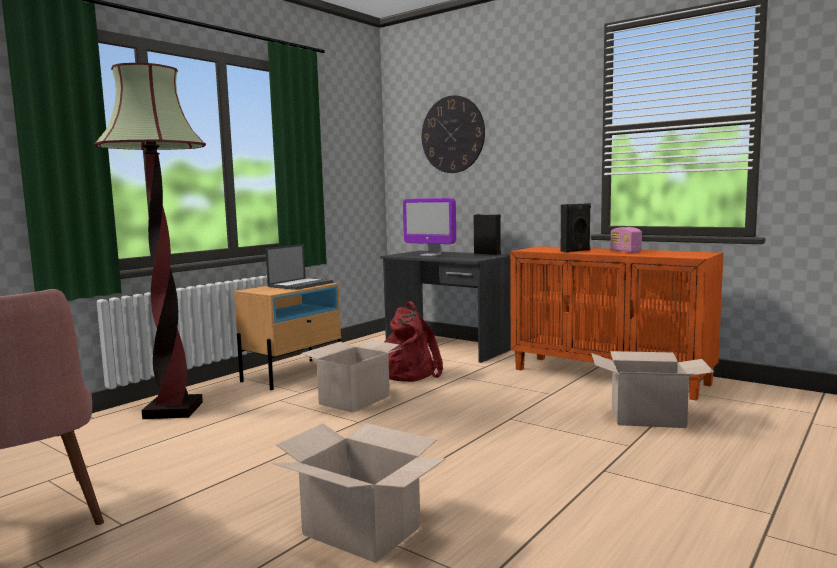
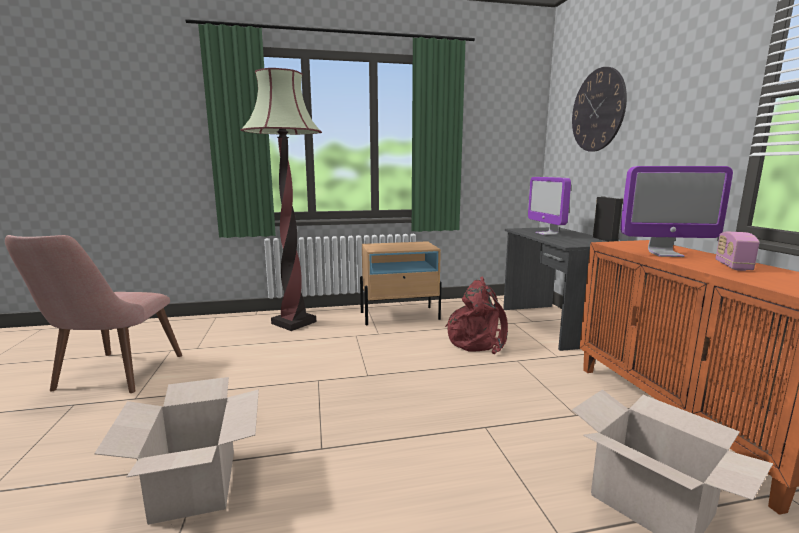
camera: 40 degrees right, 5 degrees up
laptop [265,244,334,290] -> none
cardboard box [301,340,402,413] -> none
black speaker [561,203,591,253] -> monitor [620,166,733,257]

